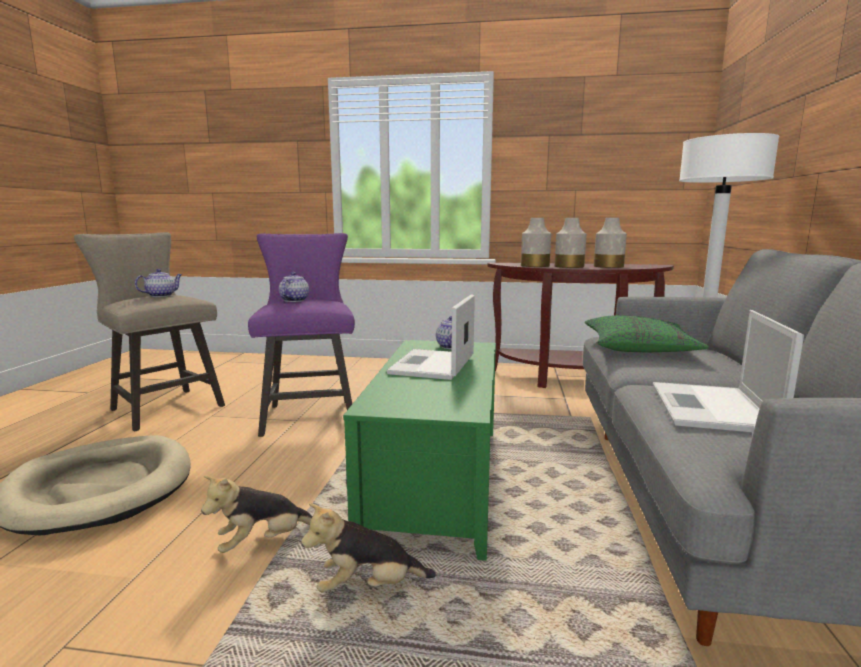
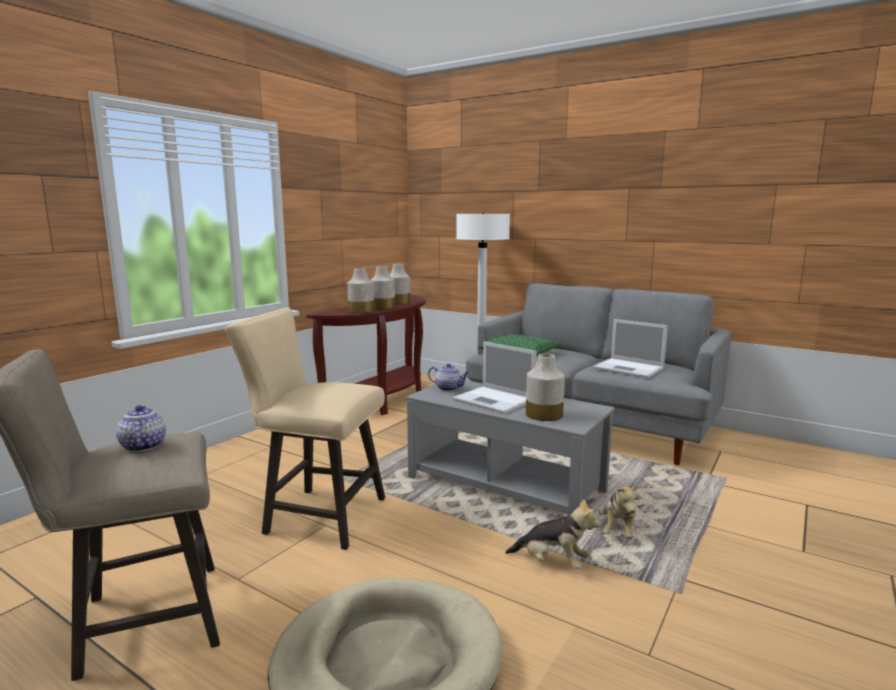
camera: 65 degrees left, 0 degrees up
plush toy [201,476,313,553] -> plush toy turned 60 degrees counterclockwise [505,497,601,569]
purple stool [248,233,355,437] -> beige stool [225,308,385,550]
teapot [279,272,309,302] -> none
green coffee table [343,340,496,561] -> grey coffee table [406,380,615,516]
none -> beige vase [526,354,565,421]

